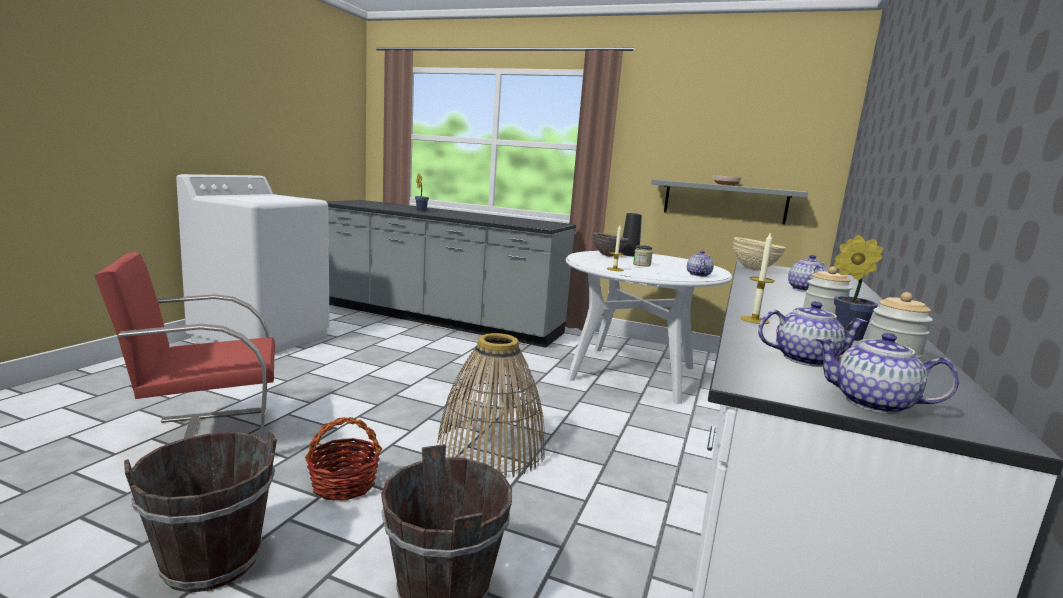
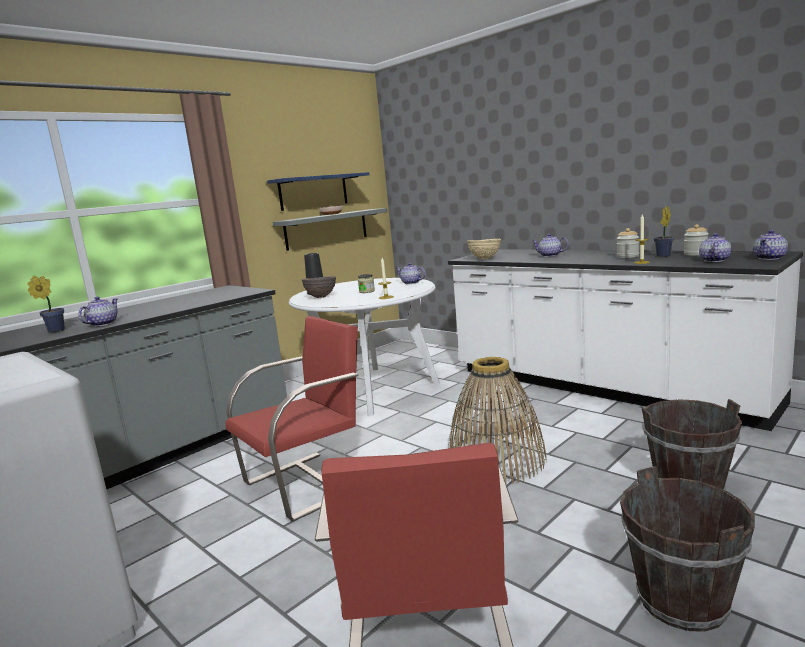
camera: 65 degrees left, 0 degrees up
basket [305,417,382,501] -> none
none -> teapot [78,297,117,327]
none -> red chair [225,316,358,522]
none -> blue shelf [267,172,369,211]

